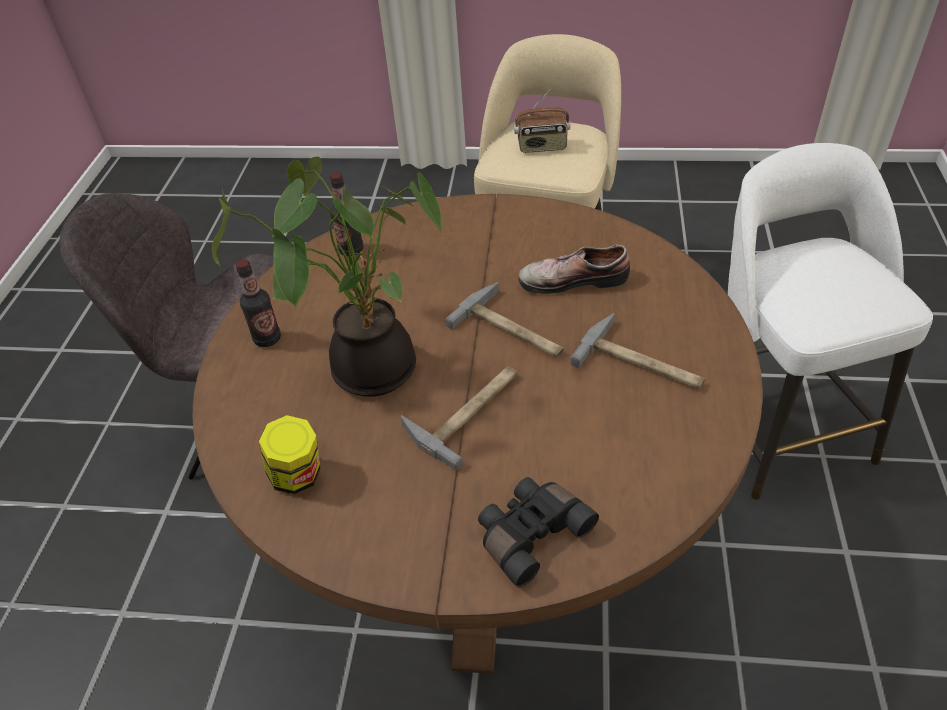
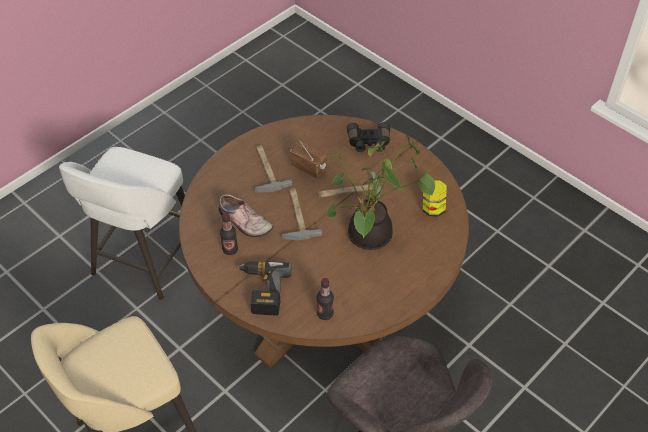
camera: 145 degrees left, 5 degrees up
bottle [236,259,281,347] -> bottle moved to [220,213,238,255]
radio [514,89,570,153] -> radio moved to [290,140,327,178]
none -> power drill [236,261,292,315]

